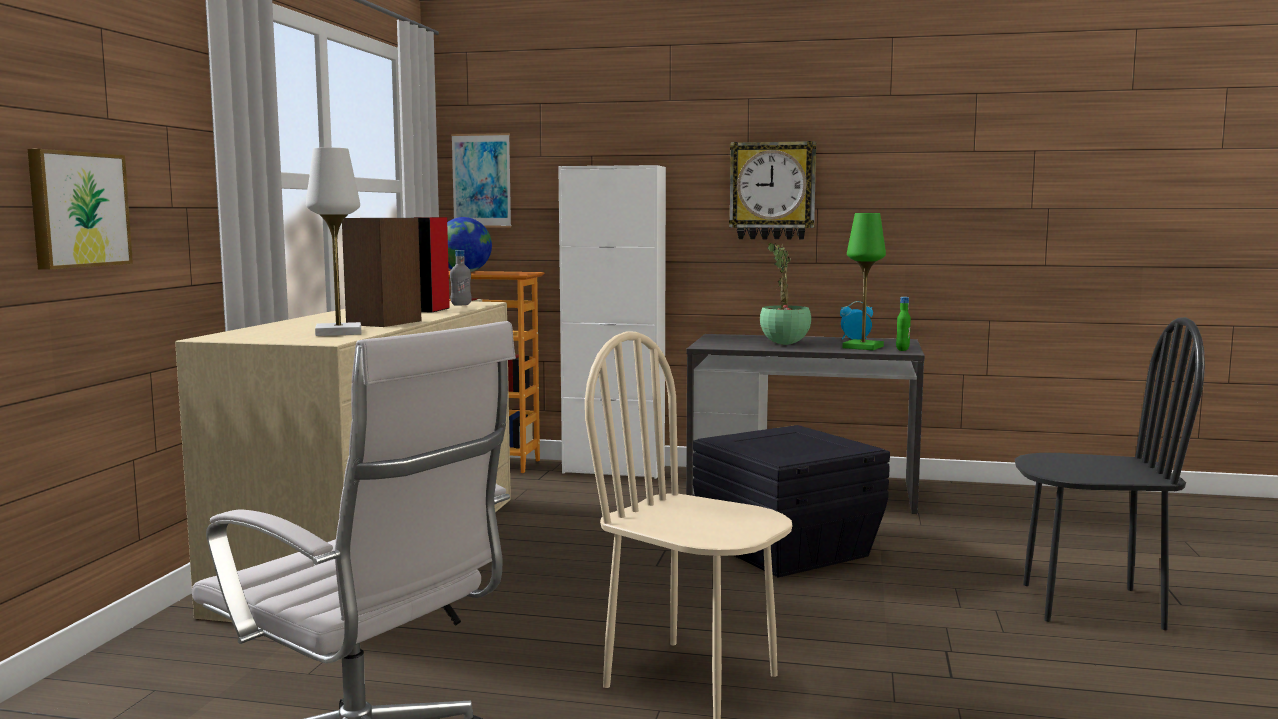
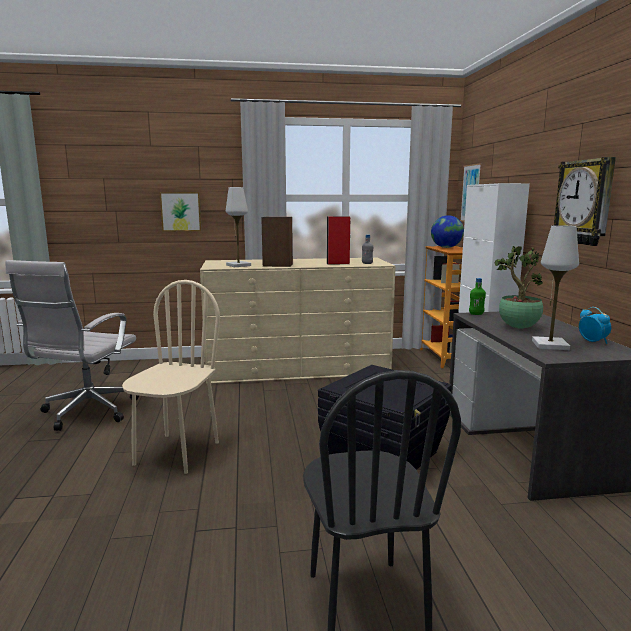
camera: 70 degrees right, 5 degrees up
green table lamp [842,213,886,350] -> white table lamp [532,225,579,350]
green bottle [896,297,911,351] -> green bottle moved to [469,278,486,315]

